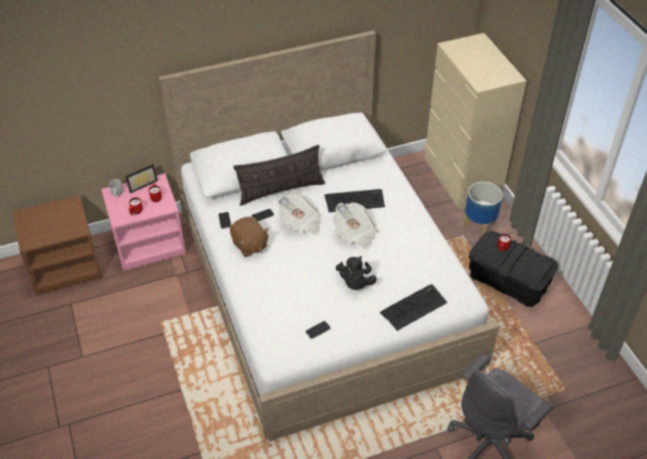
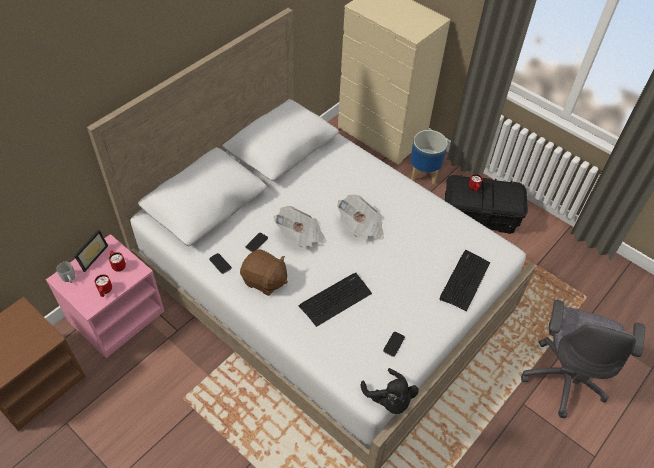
camera: 30 degrees left, 5 degrees up
pillow [233,145,325,206] -> none
keyboard [324,189,385,212] -> keyboard moved to [299,273,372,327]
black plush toy [336,256,377,290] -> black plush toy moved to [361,368,419,414]

